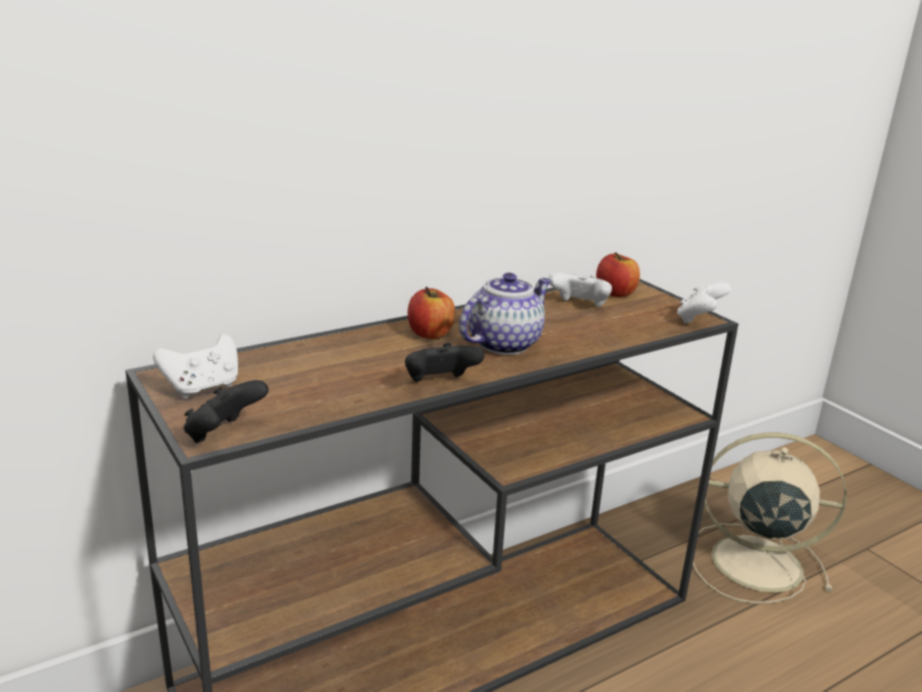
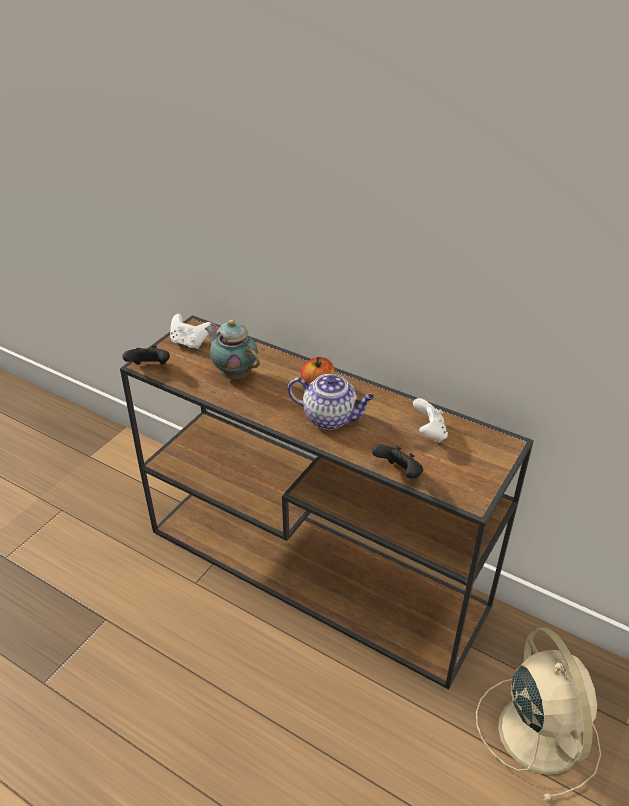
camera: 65 degrees right, 15 degrees up
black game controller [405,343,484,382] -> black game controller moved to [372,445,423,478]
apple [596,252,640,297] -> none
white game controller [677,282,731,324] -> none
none -> teapot [205,320,260,379]

